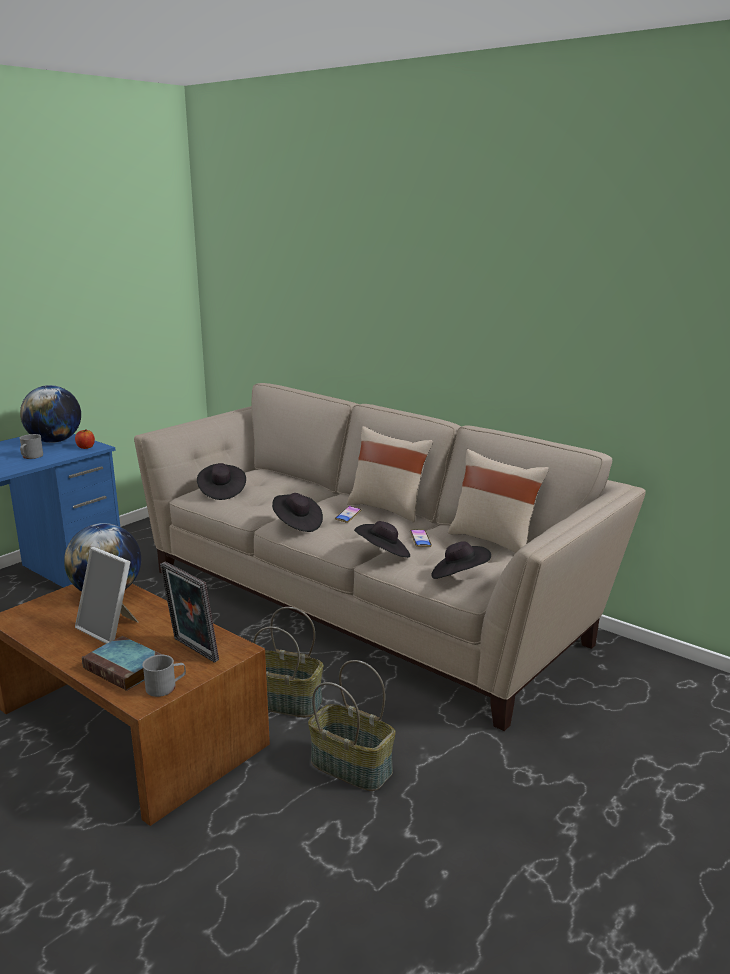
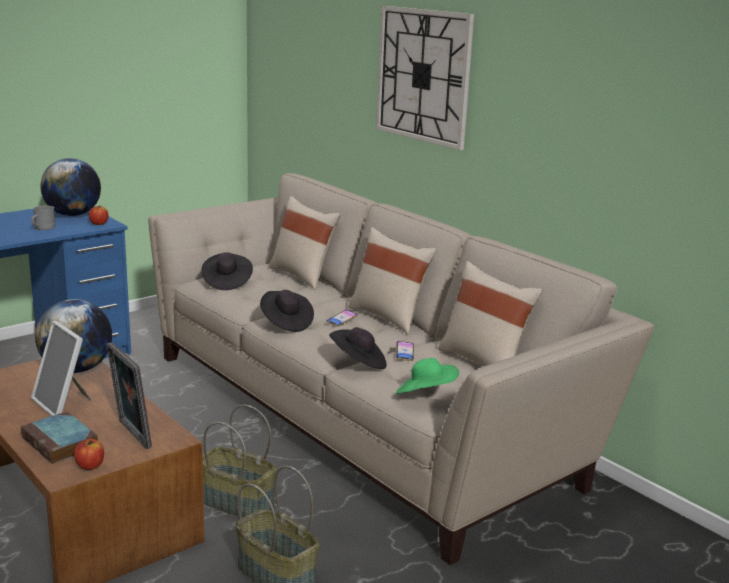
camera: 10 degrees right, 0 degrees up
grey mug [142,655,186,697] -> apple [74,439,104,470]
black hat [431,541,491,579] -> green hat [396,358,459,394]
none -> beige pillow [269,196,340,290]
none -> wall clock [376,6,474,150]

